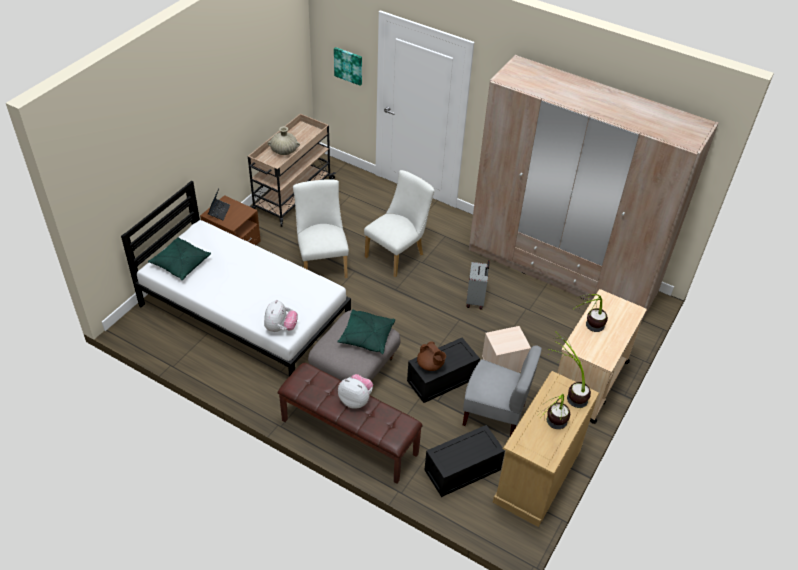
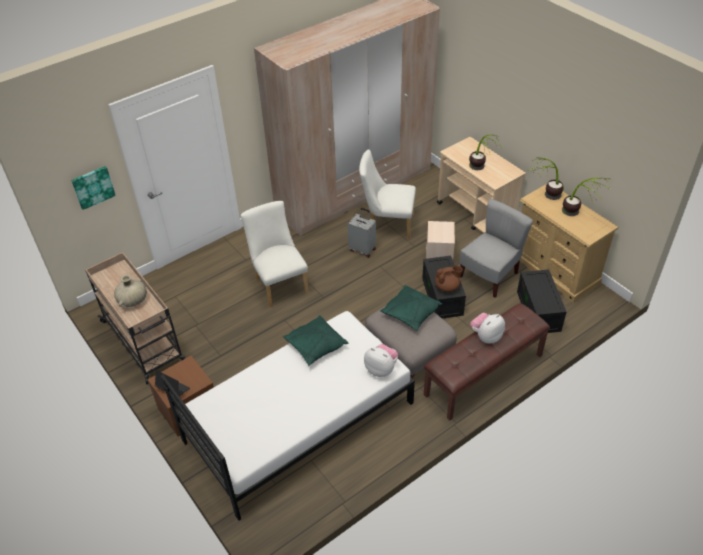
camera: 65 degrees left, 0 degrees up
green pillow [148,237,211,280] -> green pillow moved to [283,315,348,366]
white chair [293,179,349,278] -> white chair moved to [359,149,416,240]

